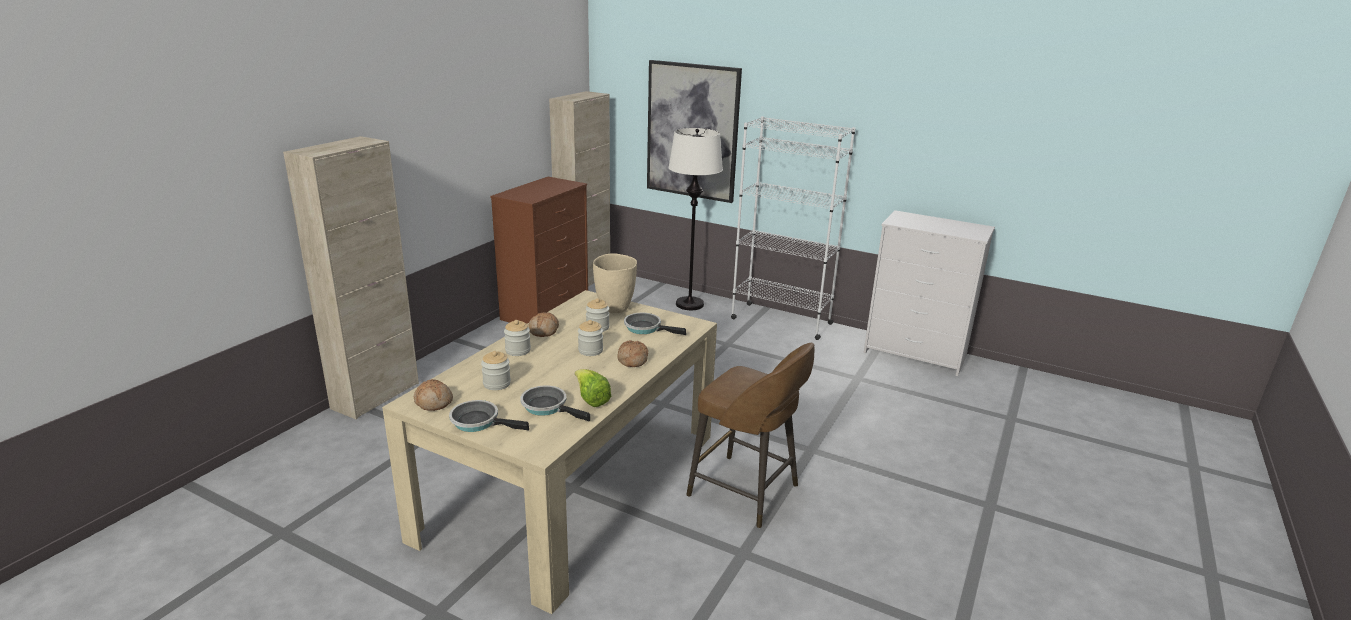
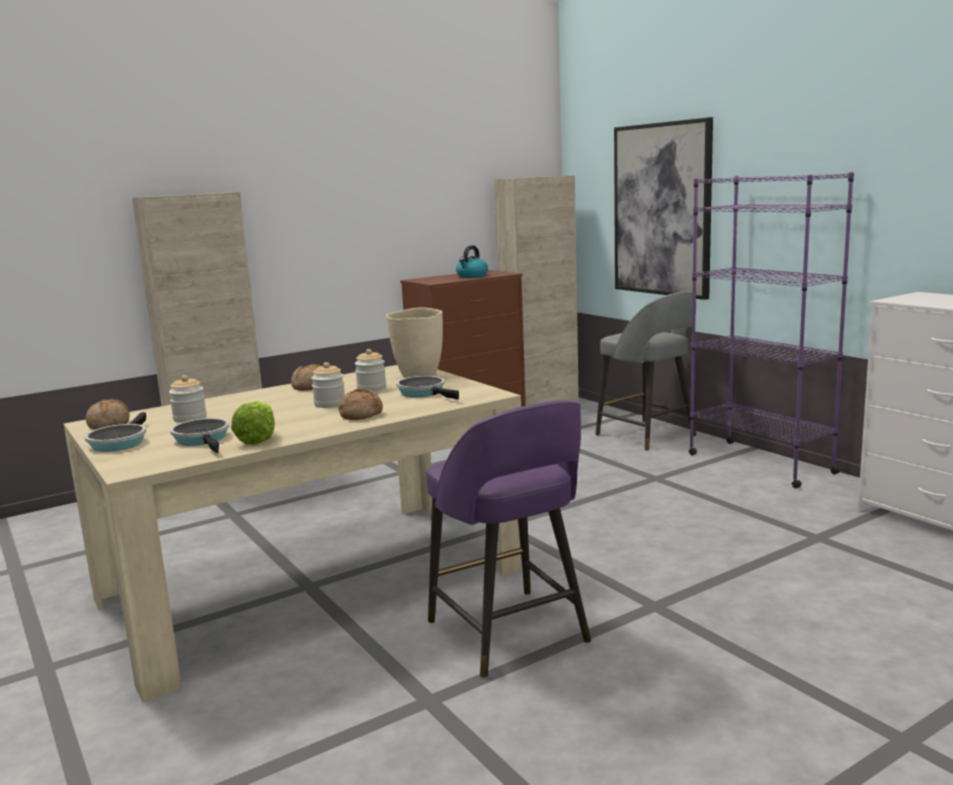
camera: 30 degrees right, 10 degrees down
frying pan [449,400,529,432] -> frying pan turned 135 degrees counterclockwise [84,412,146,452]
jar [504,320,531,356] -> none
white floor lamp [668,128,723,310] -> grey stool [596,291,696,451]
brown stool [686,343,814,528] -> purple stool [426,400,591,678]
white bookcase [731,116,856,340] -> purple bookcase [689,172,854,488]
none -> kettle [456,245,488,278]

